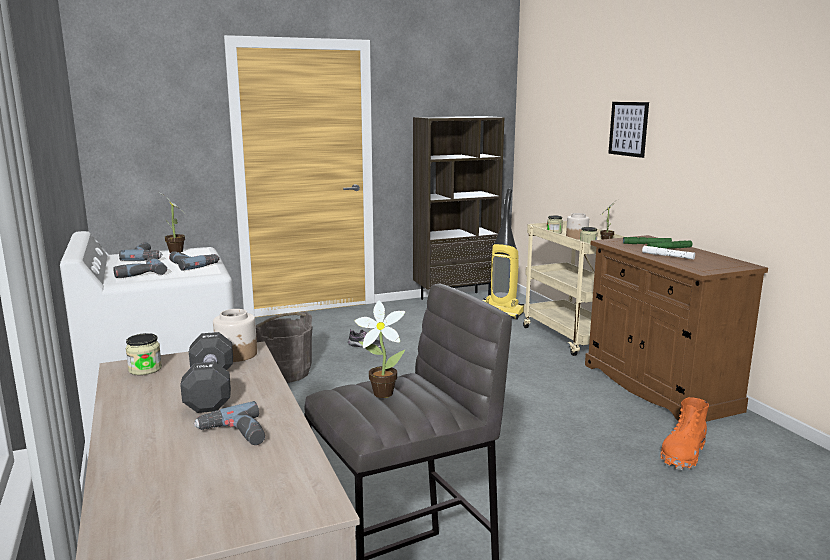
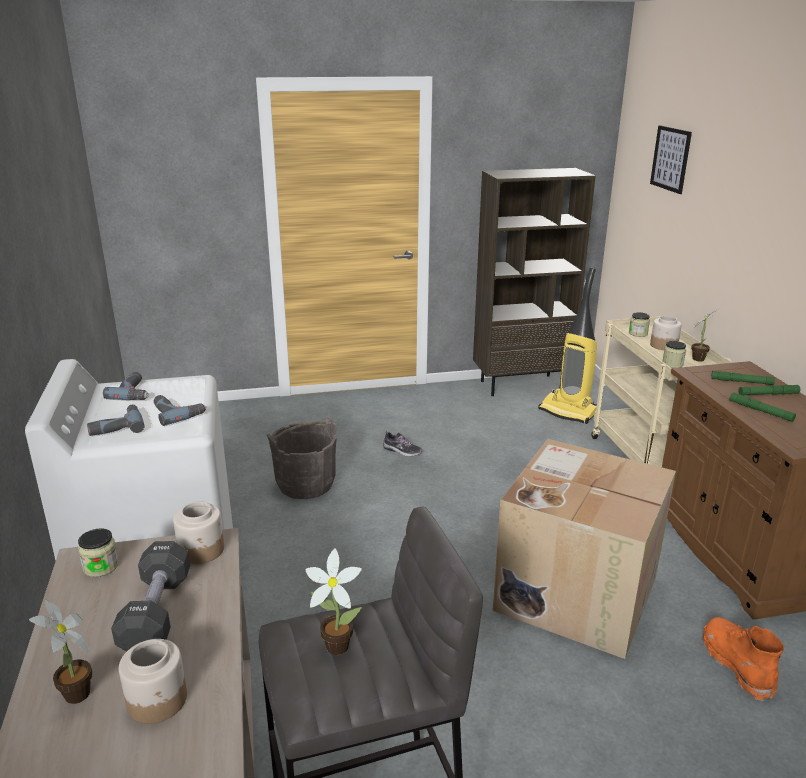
camera: 10 degrees right, 10 degrees up
potted plant [159,192,187,253] -> potted plant moved to [29,599,93,704]
power drill [194,401,265,445] -> jar [119,639,187,724]
picture [608,102,649,158] -> picture moved to [650,125,692,194]
white flashlight [642,246,695,260] -> green flashlight [729,392,796,422]
orange boot [661,397,709,470] -> orange boot turned 120 degrees clockwise [703,617,784,701]
none -> cardboard box [493,439,676,659]

